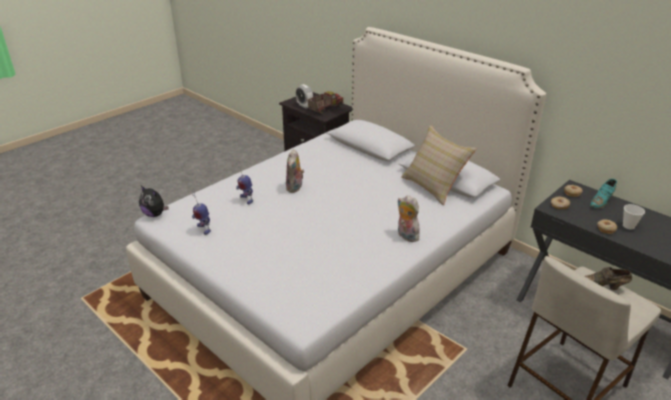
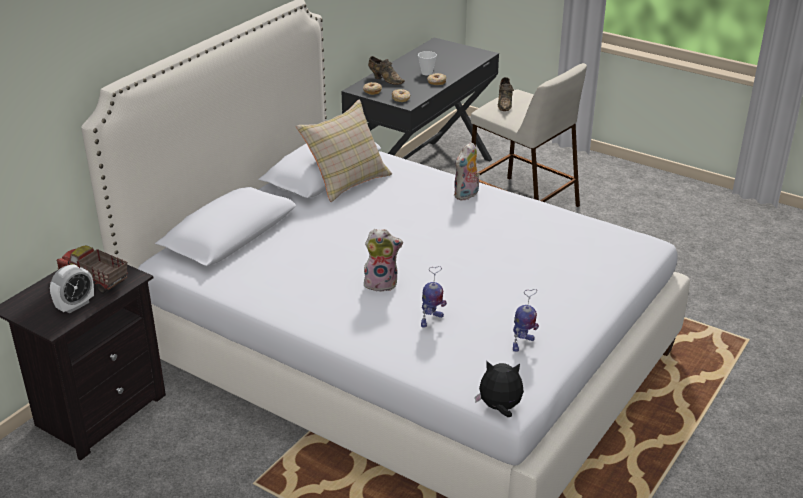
camera: 100 degrees left, 0 degrees up
plush toy [139,186,169,217] -> plush toy turned 105 degrees counterclockwise [475,361,524,417]
turquoise shoe [590,179,617,209] -> brown shoe [368,56,405,85]

